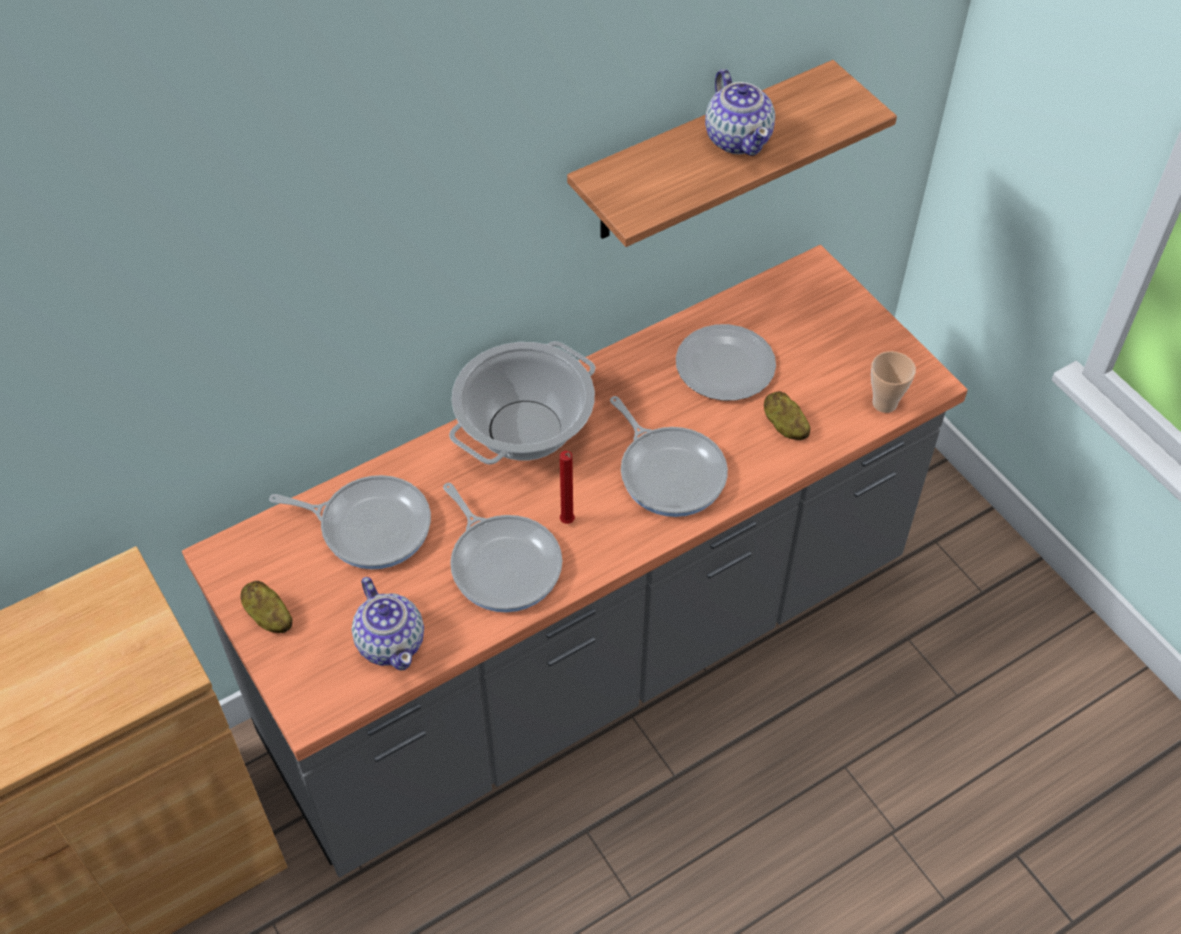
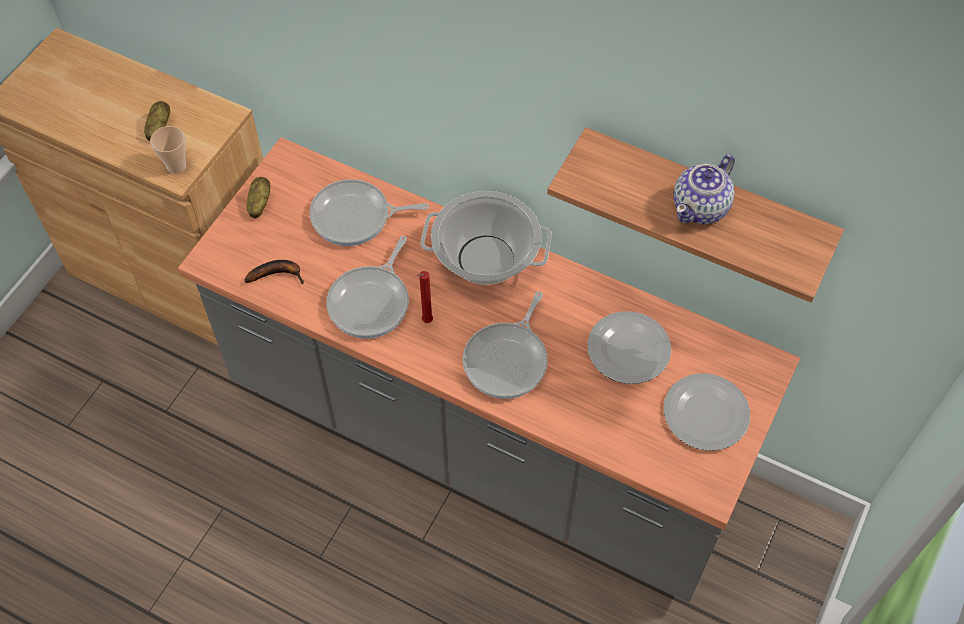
camera: 60 degrees right, 5 degrees up
frying pan [269,475,431,570] -> frying pan turned 105 degrees clockwise [310,179,429,246]
teapot [352,577,424,671] -> banana [244,260,304,284]
potato [764,391,810,440] -> potato moved to [144,101,170,141]
cup [871,351,916,413] -> cup moved to [150,126,186,174]
none -> plate [664,373,750,451]

